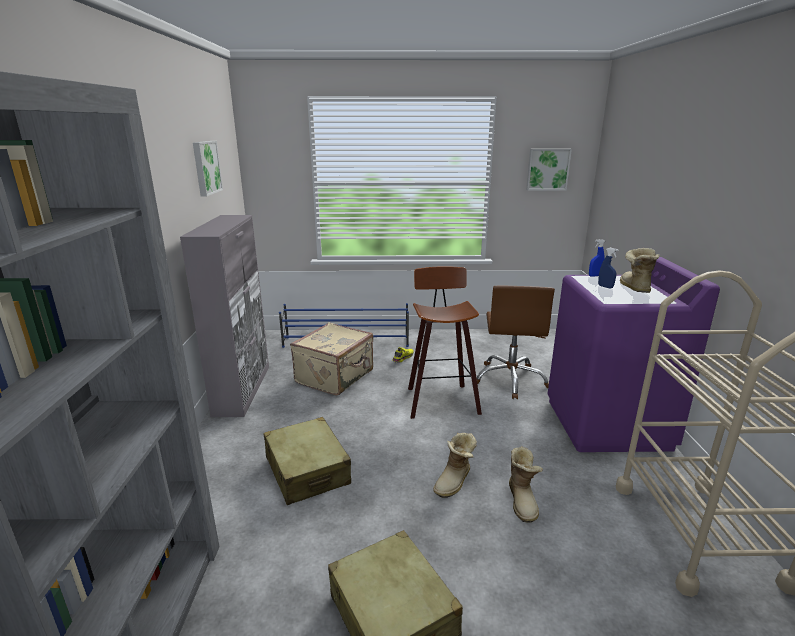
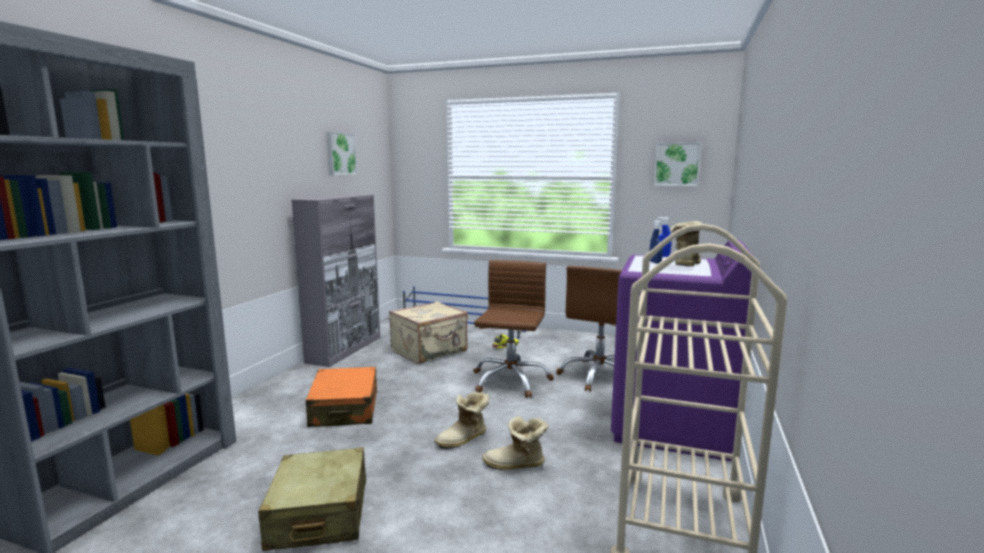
camera: 20 degrees right, 10 degrees down
beige suitcase [264,417,351,505] -> orange suitcase [306,367,377,427]
stool [408,266,482,419] -> brown office chair [474,260,554,398]
boot [509,446,543,523] -> boot turned 75 degrees clockwise [482,416,548,470]

